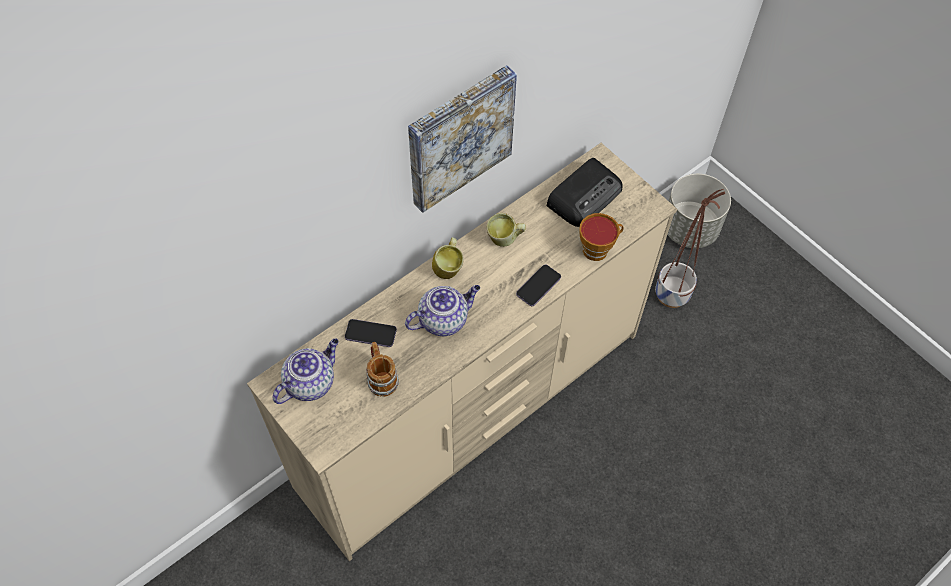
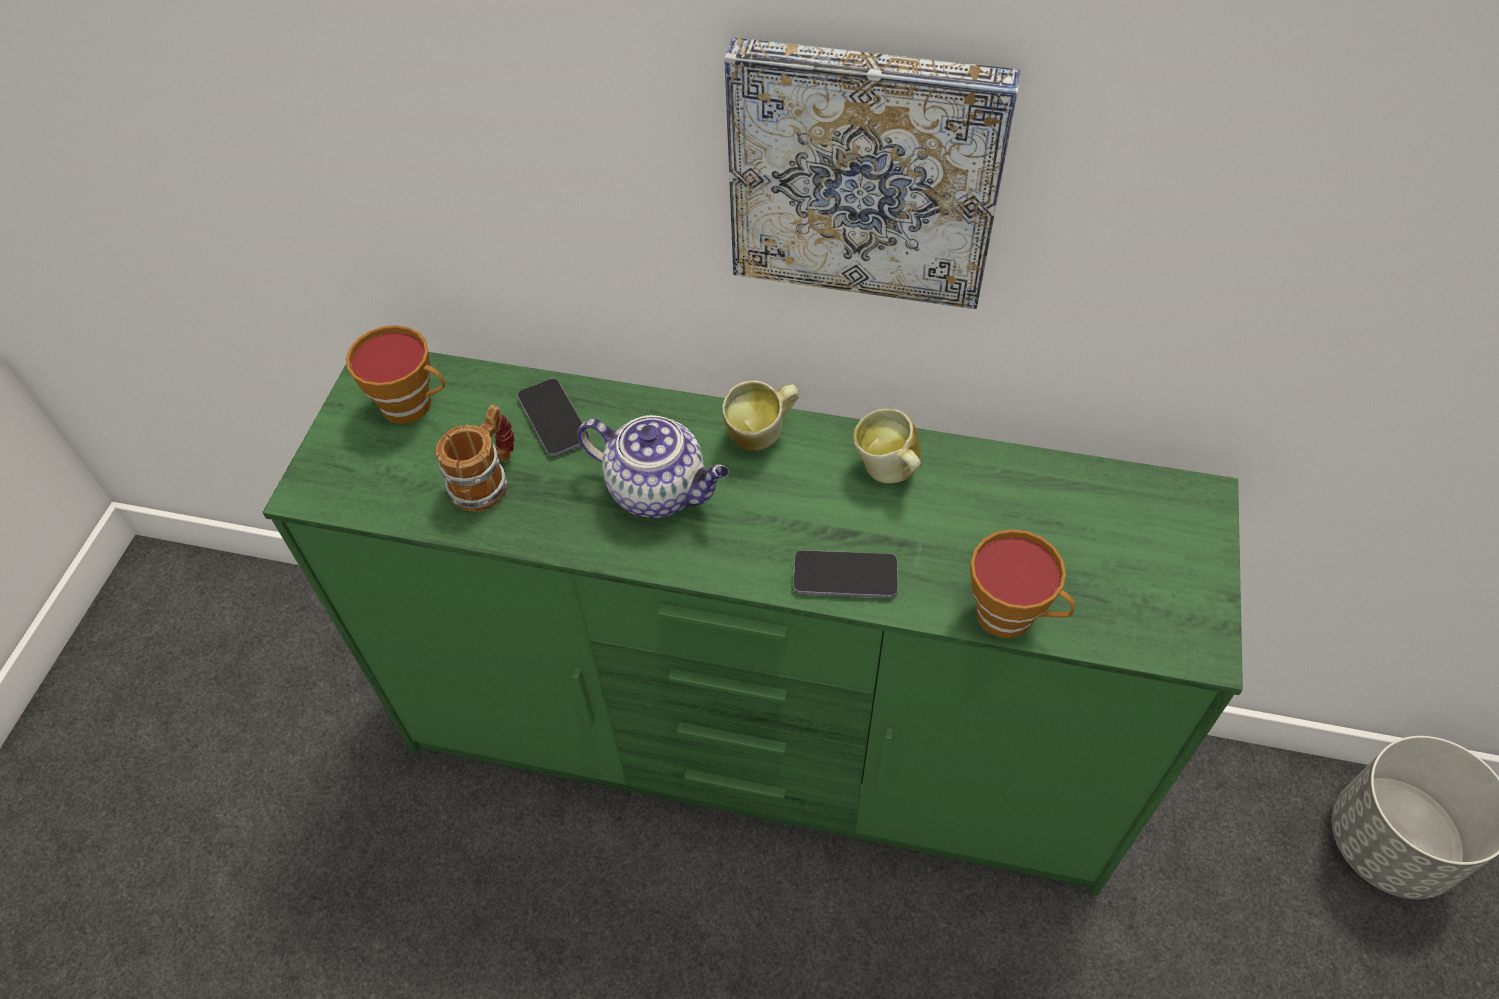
camera: 55 degrees right, 5 degrees down
beige dresser [247,143,677,561] -> green dresser [262,352,1243,896]
teapot [273,338,339,404] -> cup [346,325,445,424]
radio [547,158,623,227] -> none
planter [655,189,725,308] -> none

